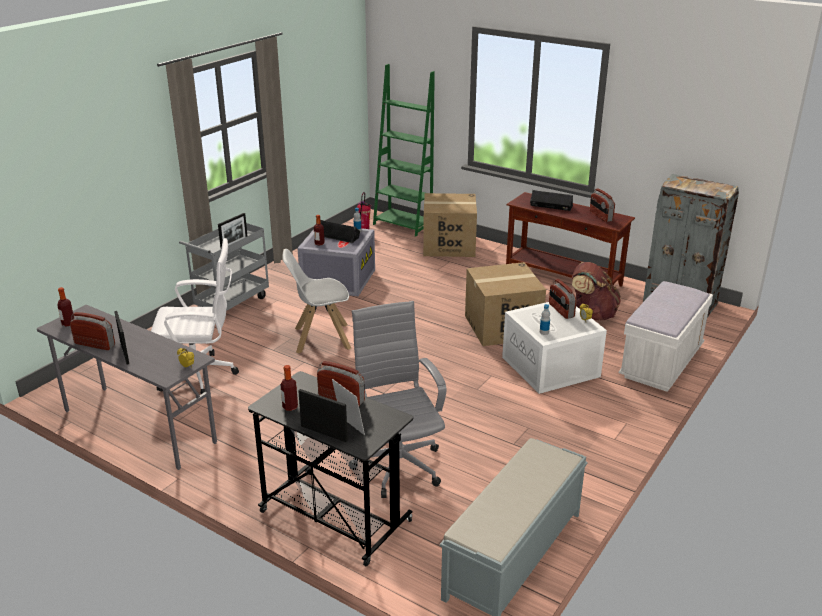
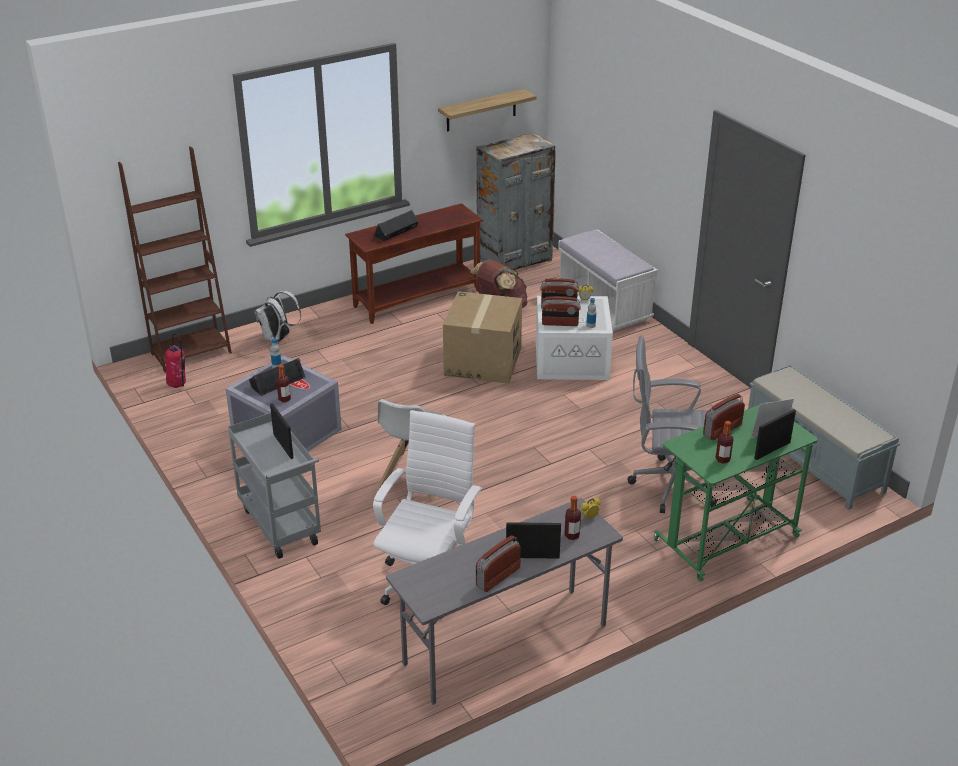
camera: 65 degrees left, 5 degrees up
bottle [57,287,74,327] -> bottle moved to [564,496,581,540]
black desk [248,371,413,566] -> green desk [654,403,818,582]
green bookcase [373,64,435,237] -> brown bookcase [118,146,232,373]
cardboard box [423,193,477,257] -> white backpack [254,291,301,343]
radio [590,188,615,222] -> radio moved to [541,296,581,326]
none -> shelf [438,89,537,132]

